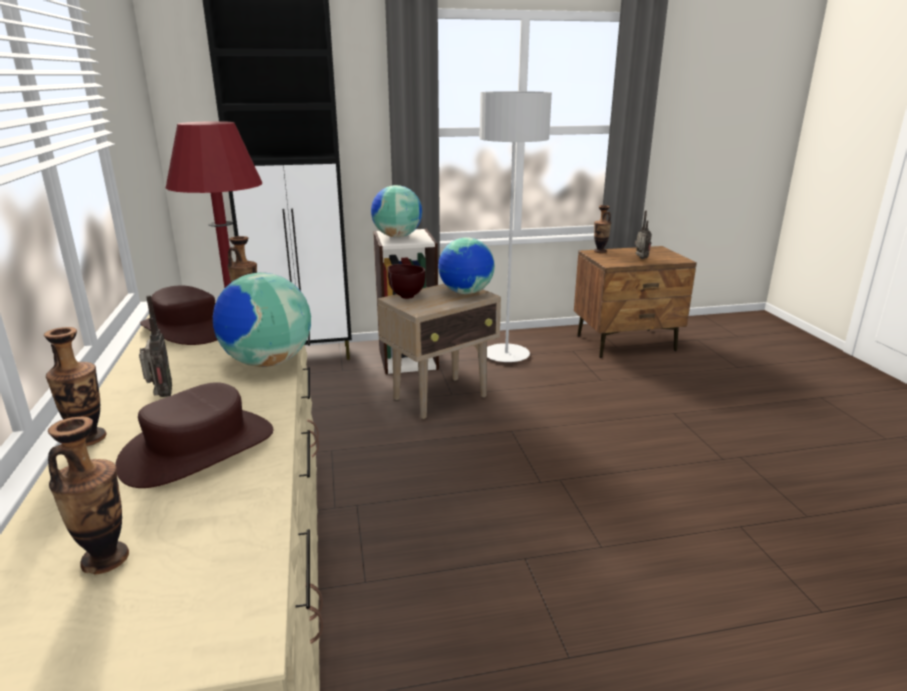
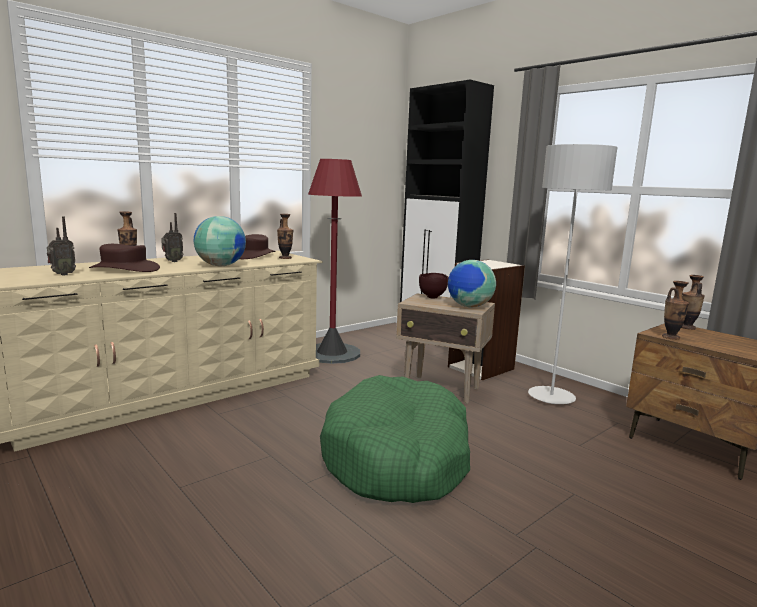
camera: 60 degrees right, 10 degrees down
vase [48,417,129,574] -> vase moved to [662,281,689,340]
globe [371,185,422,238] -> none
radio [635,211,652,259] -> radio moved to [47,216,76,276]
none -> green dog bed [320,375,470,503]

